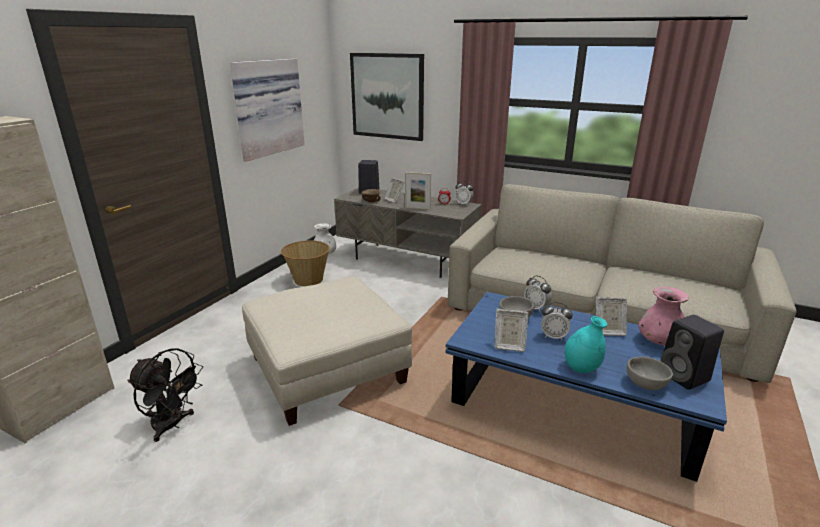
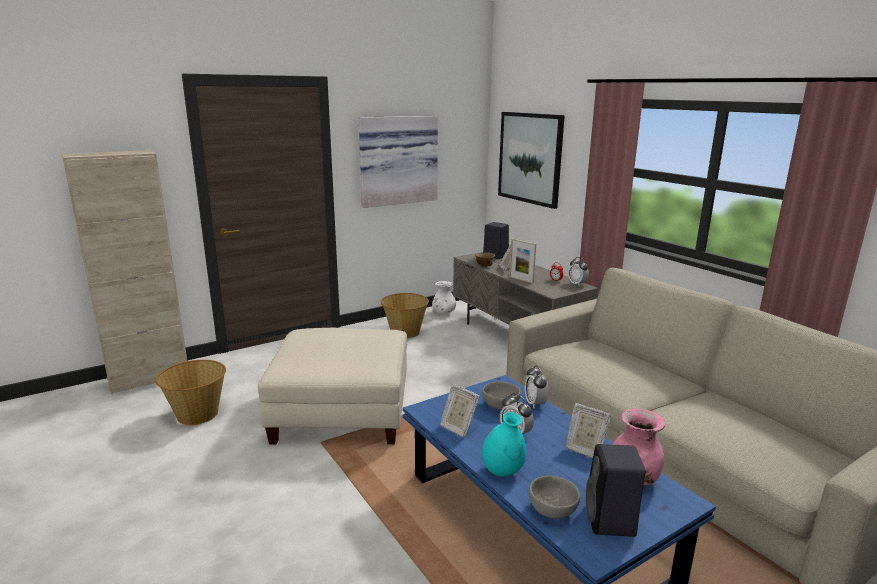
camera: 30 degrees right, 5 degrees down
black fan [127,348,203,442] -> basket [156,360,226,425]

